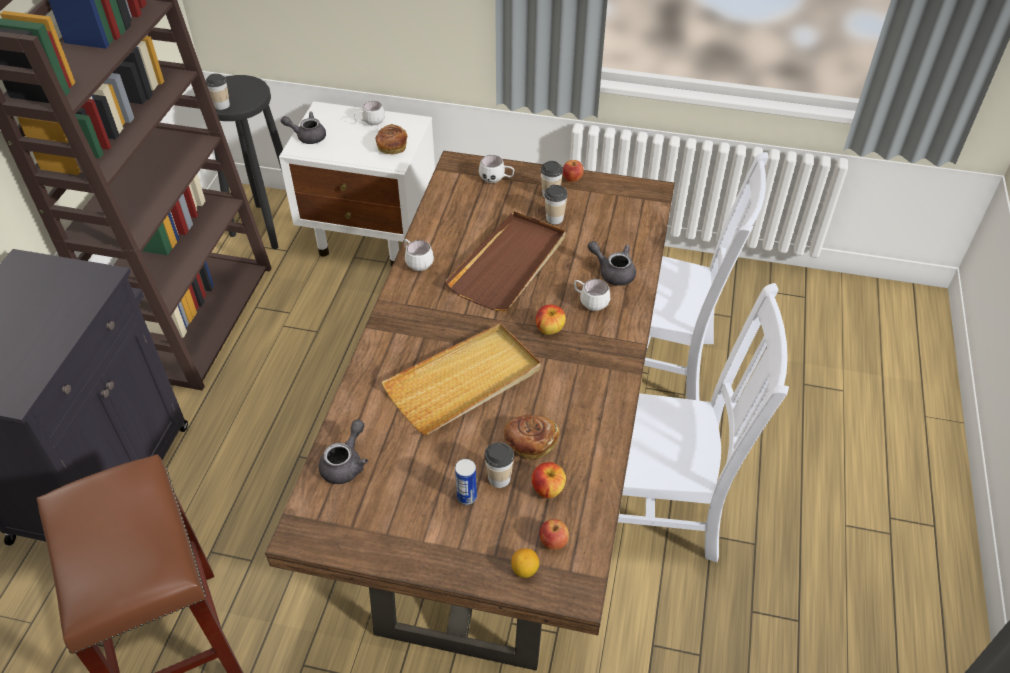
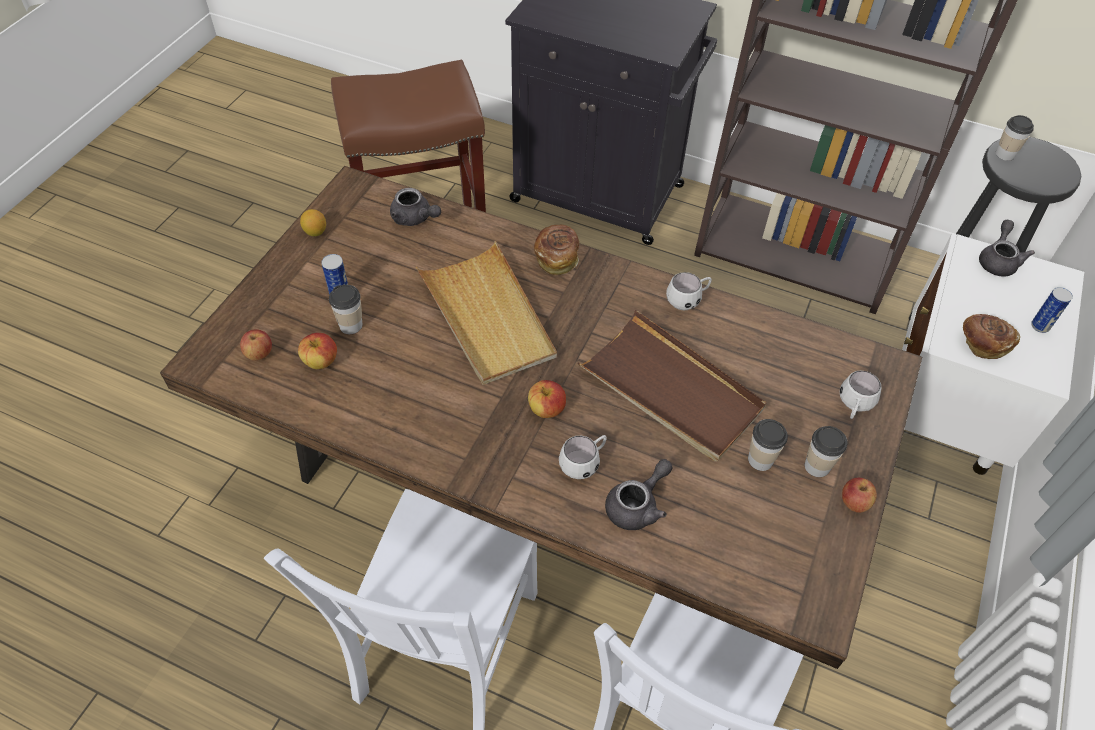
camera: 100 degrees right, 5 degrees up
white mug [354,101,385,125] -> can [1031,287,1073,333]
bread [504,415,559,460] -> bread moved to [534,225,580,275]
lemon [511,548,539,578] -> lemon moved to [300,209,326,236]

